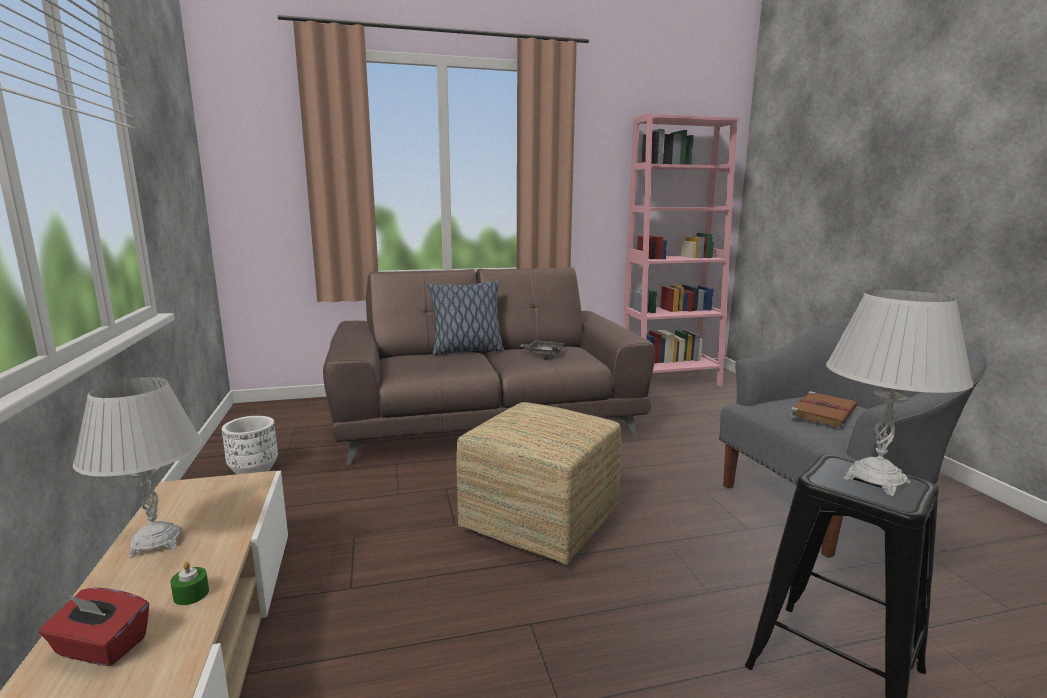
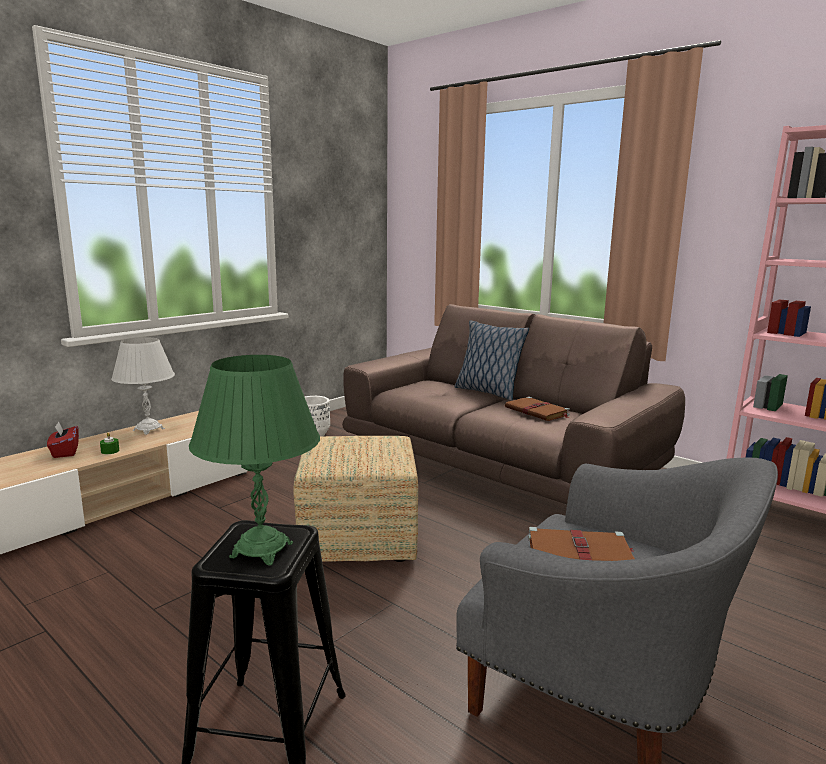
camera: 55 degrees right, 0 degrees up
grey tray [520,340,565,355] -> brown book [505,397,570,421]
white table lamp [826,290,973,496] -> green table lamp [189,355,320,566]

